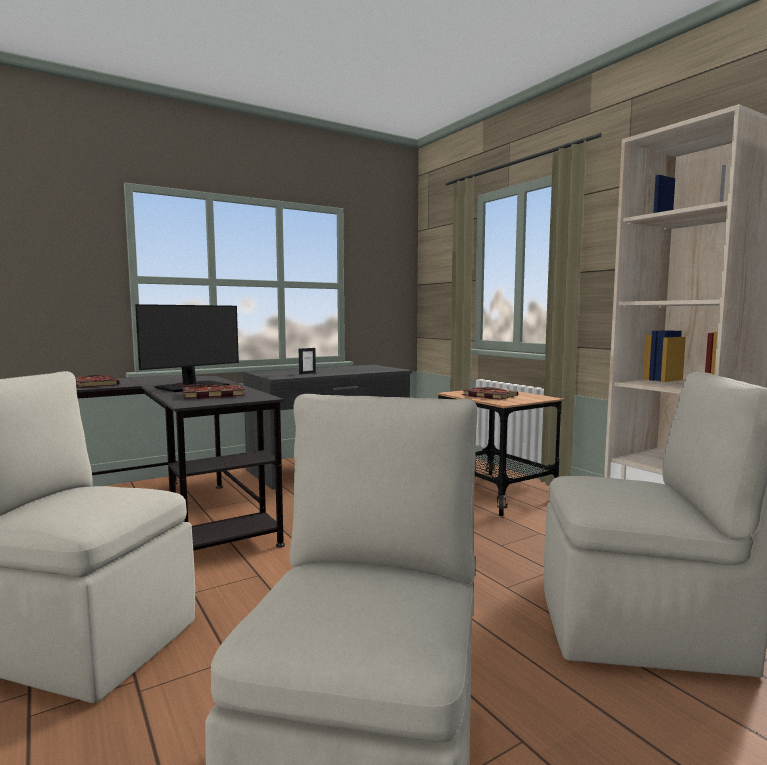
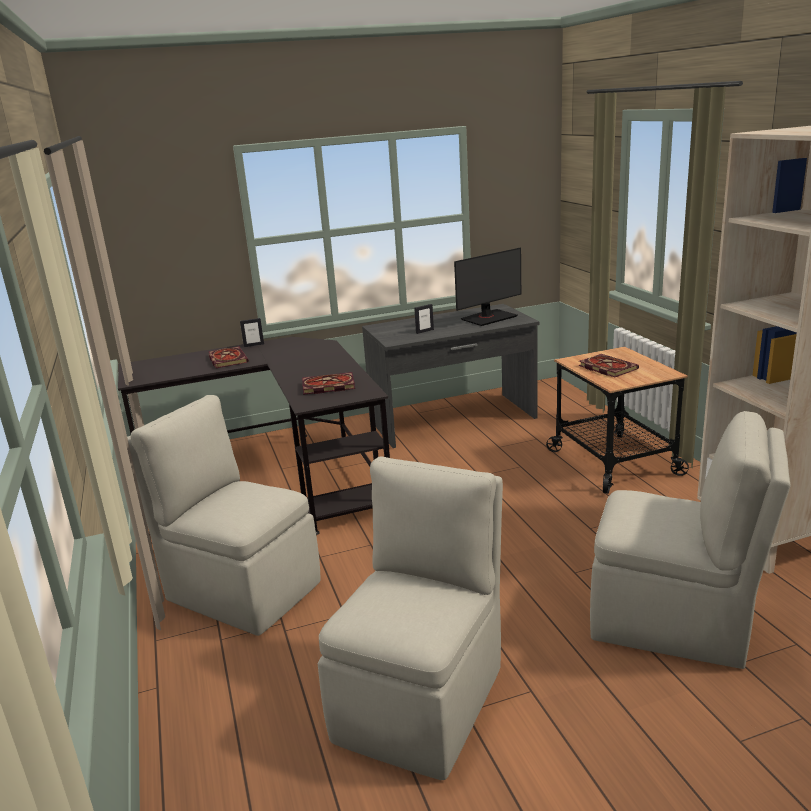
camera: 15 degrees right, 15 degrees up
monitor [135,304,239,392] -> monitor moved to [454,247,521,326]
none -> picture frame [240,318,264,347]

